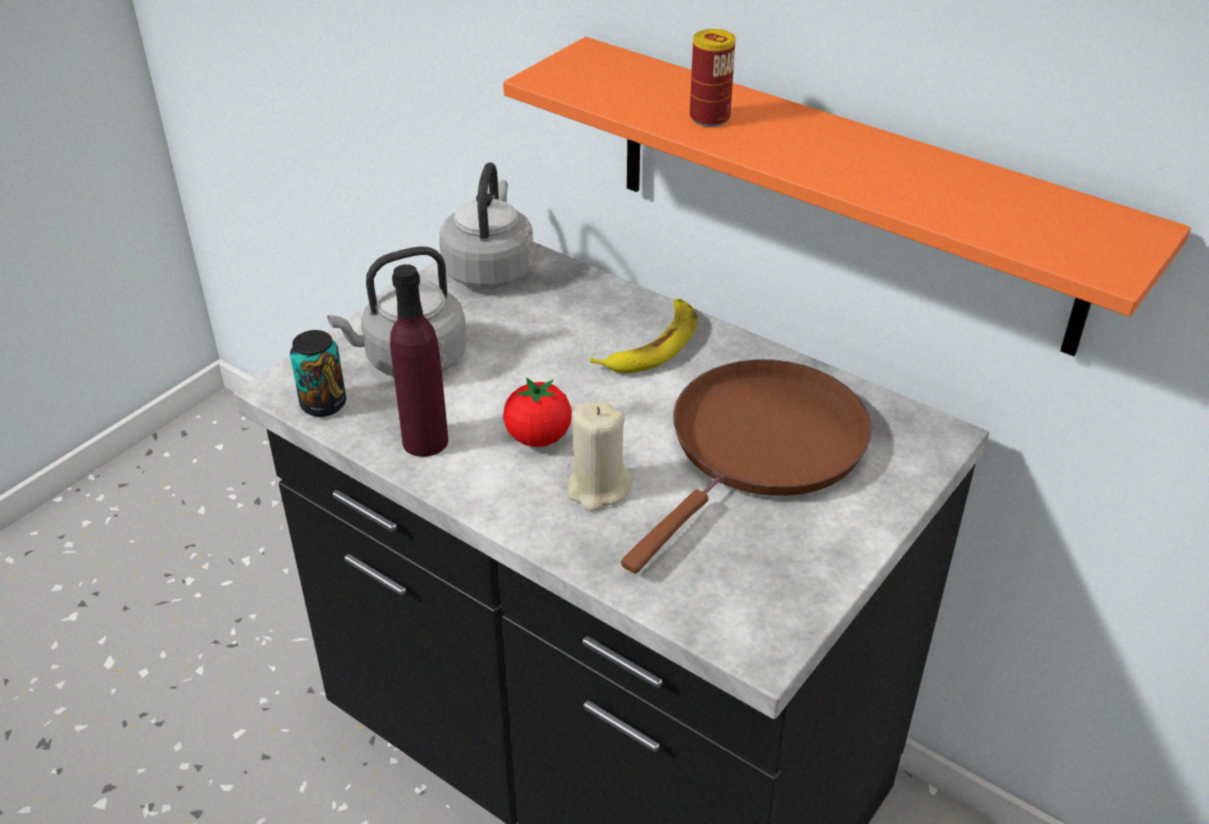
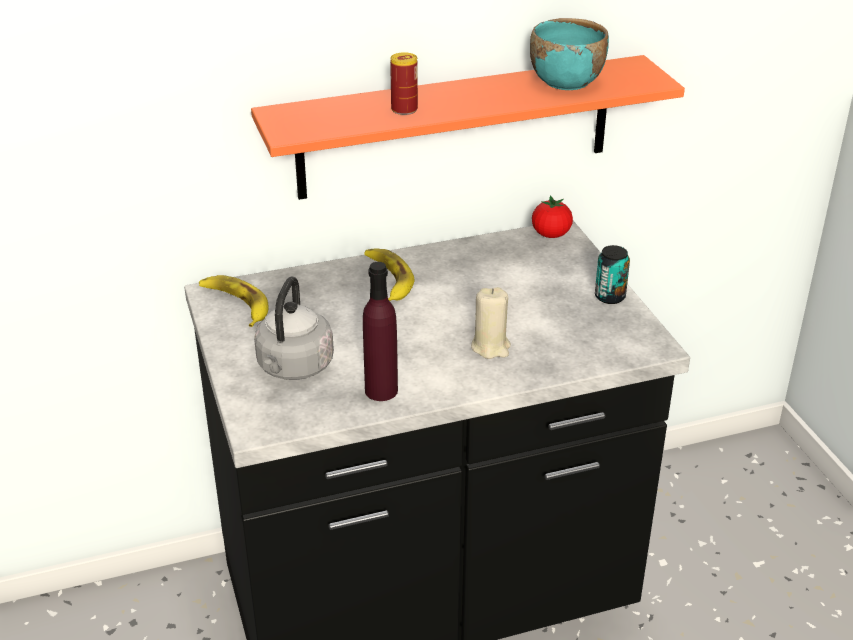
camera: 55 degrees left, 5 degrees down
can [290,330,346,417] -> can moved to [595,245,630,304]
grey kettle [439,162,534,289] -> banana [199,275,269,327]
tomato [503,378,572,447] -> tomato moved to [532,196,573,238]
brown frying pan [621,359,871,573] -> none
none -> turquoise bowl [530,18,609,90]

